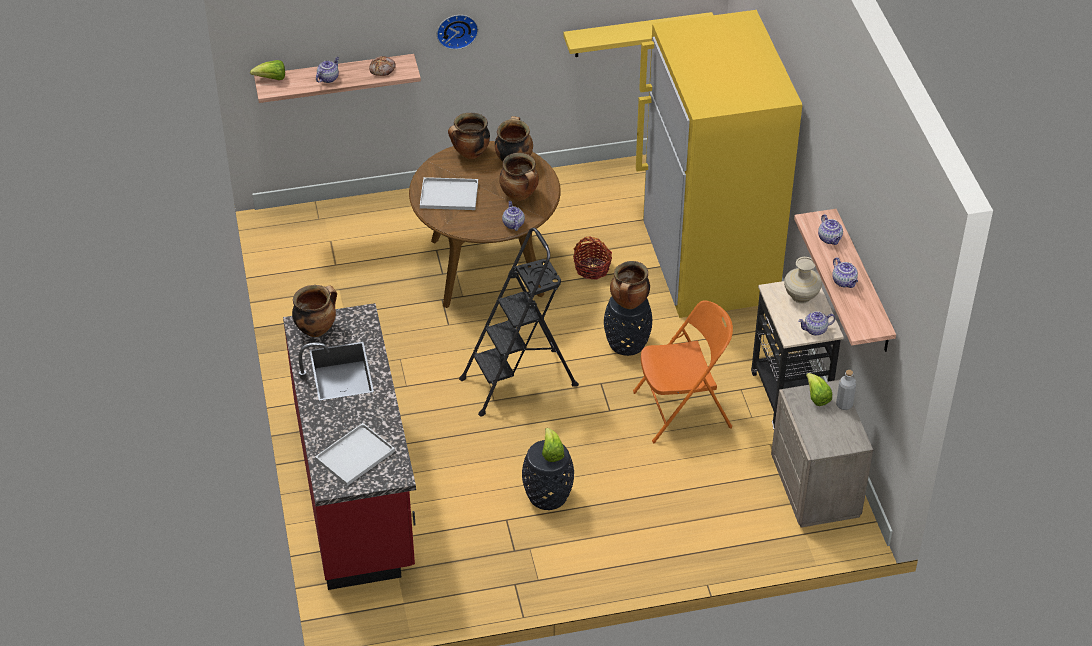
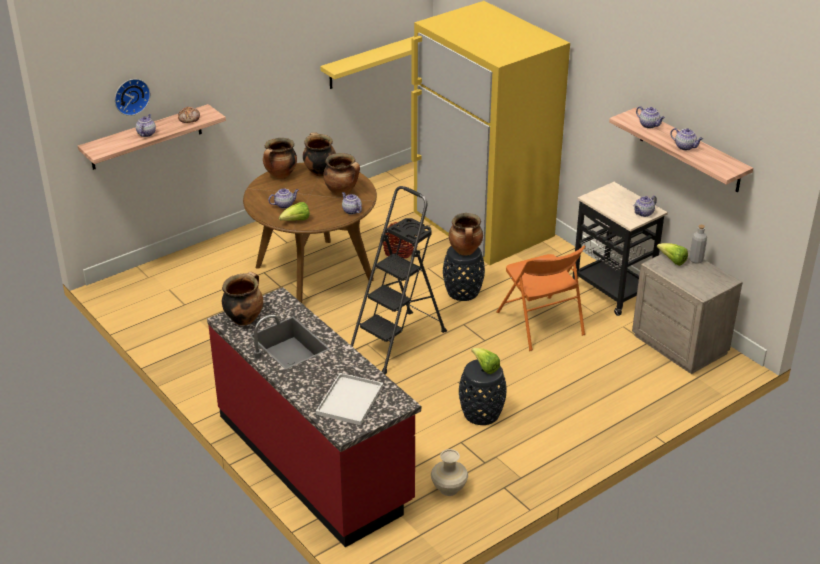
camera: 25 degrees left, 10 degrees down
lettuce [250,60,285,80] -> lettuce moved to [279,202,310,221]
white tray [420,177,478,210] -> teapot [268,188,298,209]
wall clock [437,15,478,50] -> wall clock moved to [115,79,150,116]
orange chair [633,300,733,444] -> orange chair turned 105 degrees clockwise [496,246,585,351]
beige vase [784,257,822,304] -> beige vase moved to [431,449,468,496]

